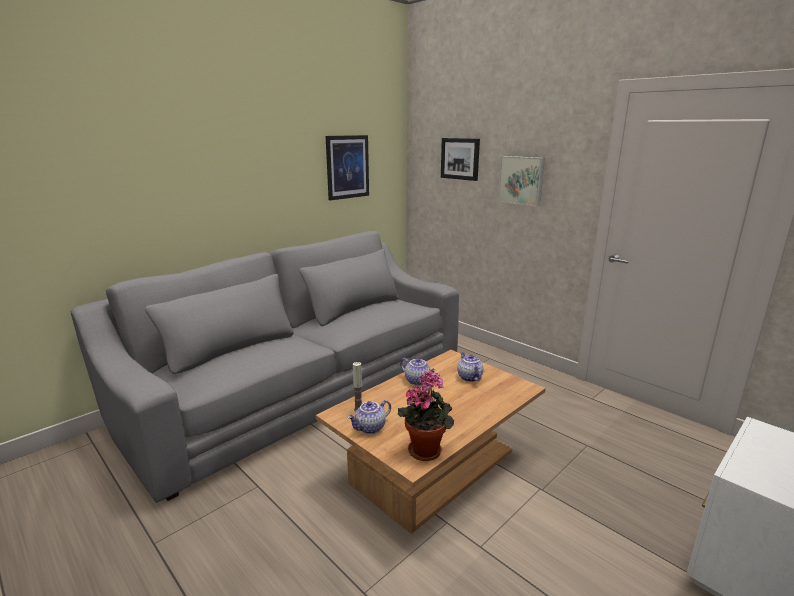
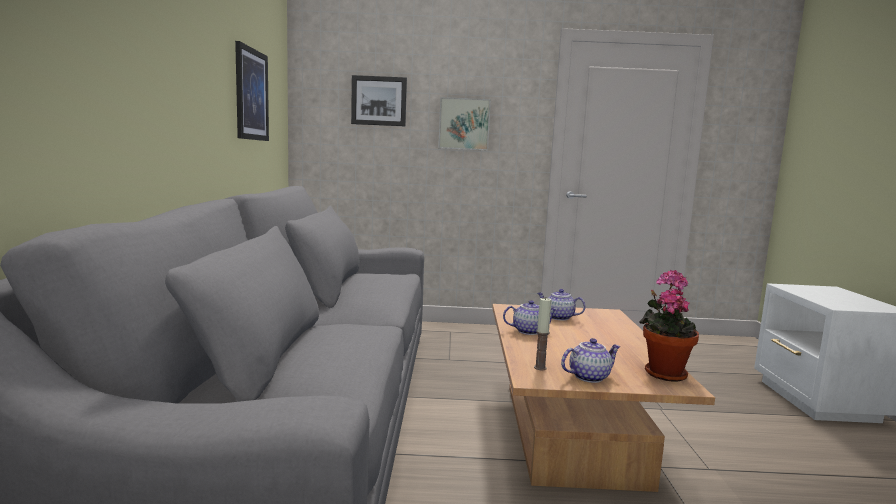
camera: 45 degrees left, 10 degrees down
teapot [347,400,391,434] -> teapot turned 120 degrees counterclockwise [561,338,621,383]

